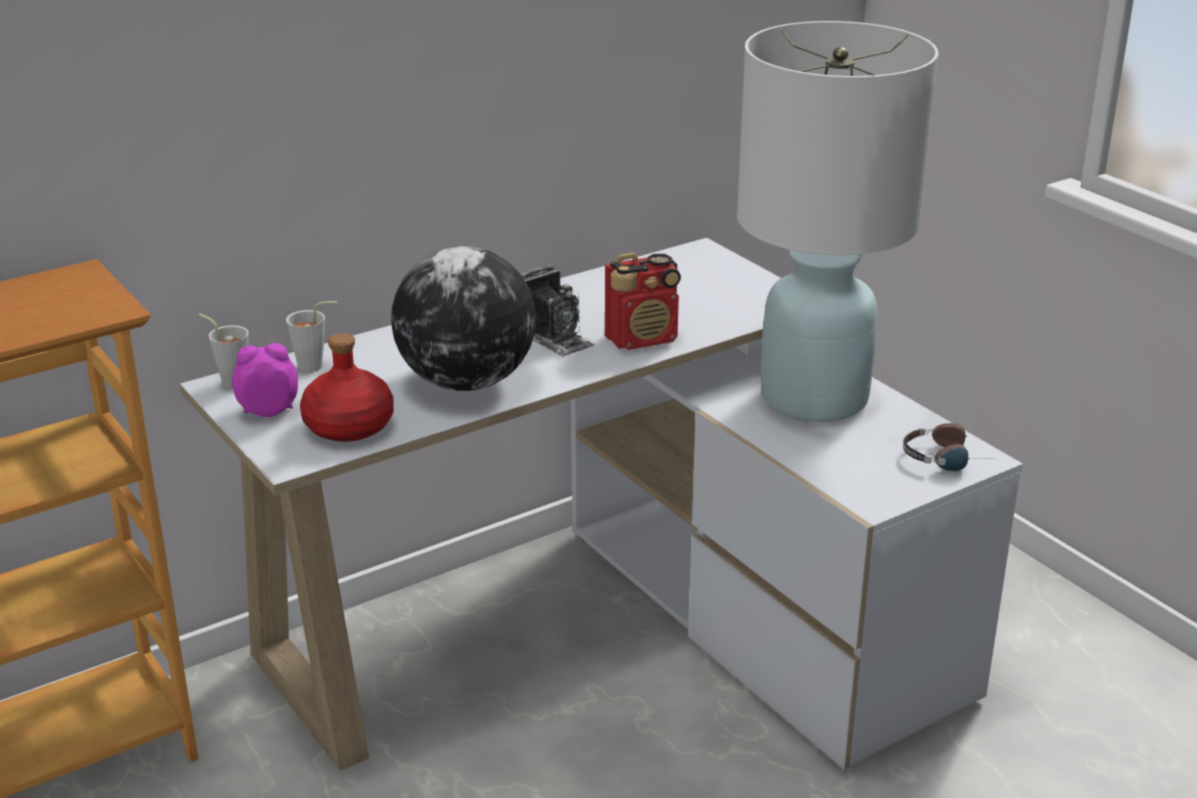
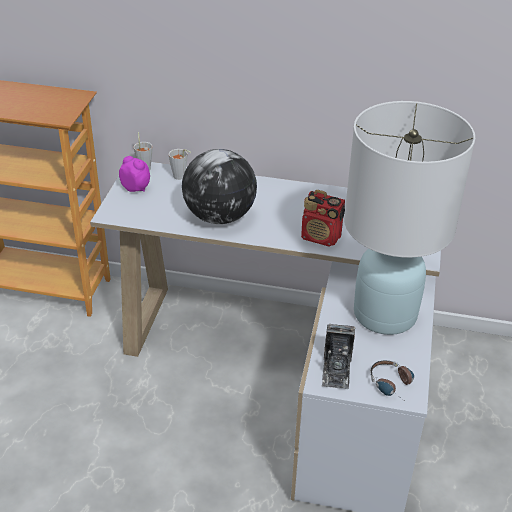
camera: 45 degrees right, 10 degrees up
red bottle [300,333,394,442] -> none
camera [521,265,595,357] -> camera moved to [322,324,355,389]

